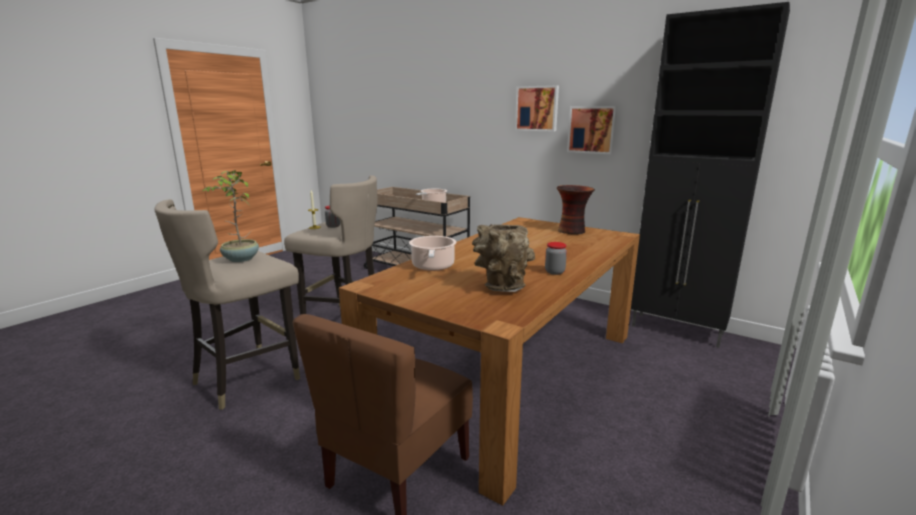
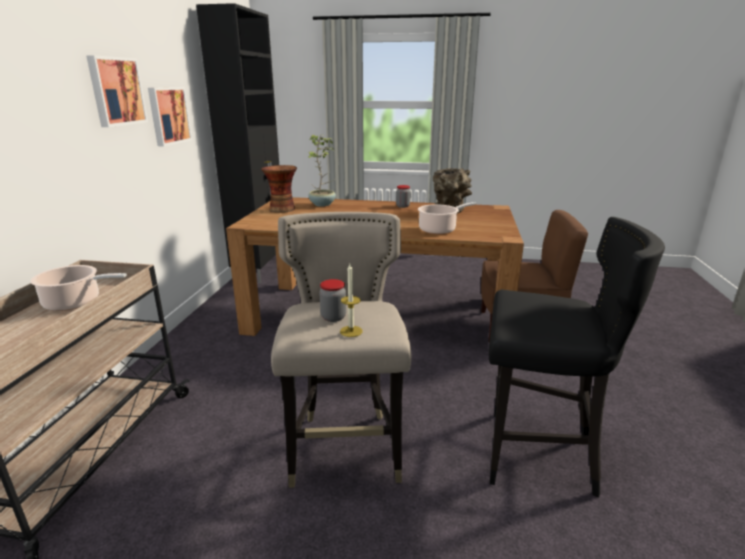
camera: 115 degrees left, 5 degrees up
beige stool [154,199,300,410] -> black stool [489,217,665,498]
potted plant [201,170,259,262] -> potted plant moved to [306,135,336,207]

